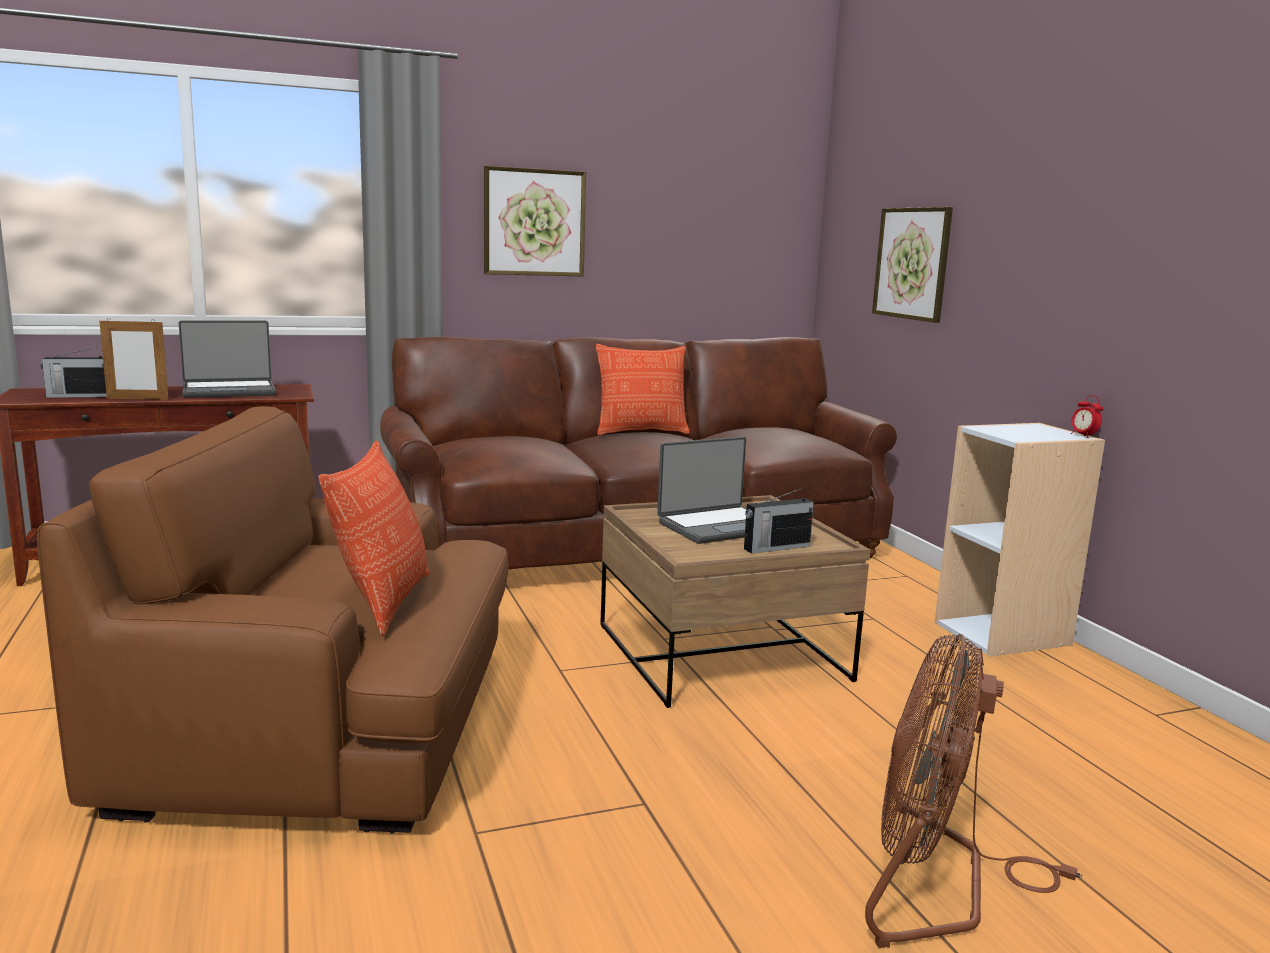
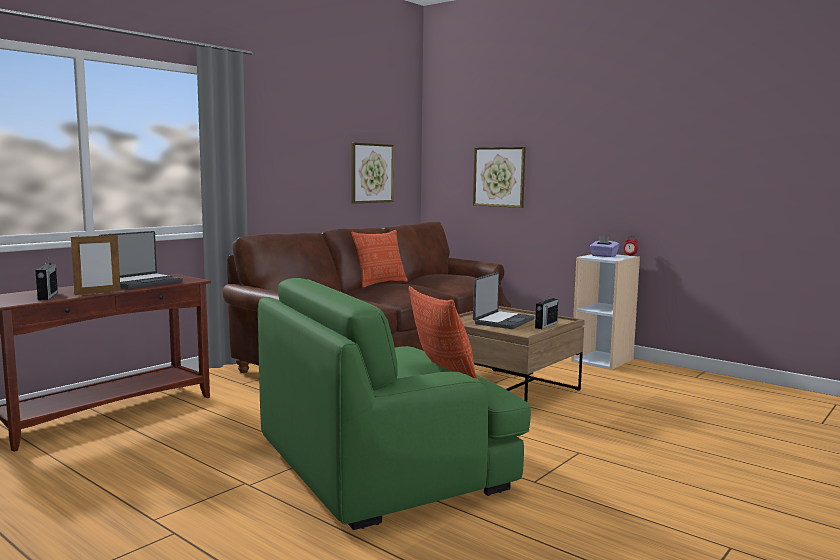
camera: 30 degrees left, 5 degrees down
brown armchair [37,406,508,834] -> green armchair [258,278,531,530]
radio [40,347,107,398] -> radio turned 60 degrees counterclockwise [35,256,58,300]
picture [484,166,586,276] -> picture moved to [351,143,394,204]
brown fan [865,634,1082,949] -> none
none -> purple tissue box [590,236,619,257]

